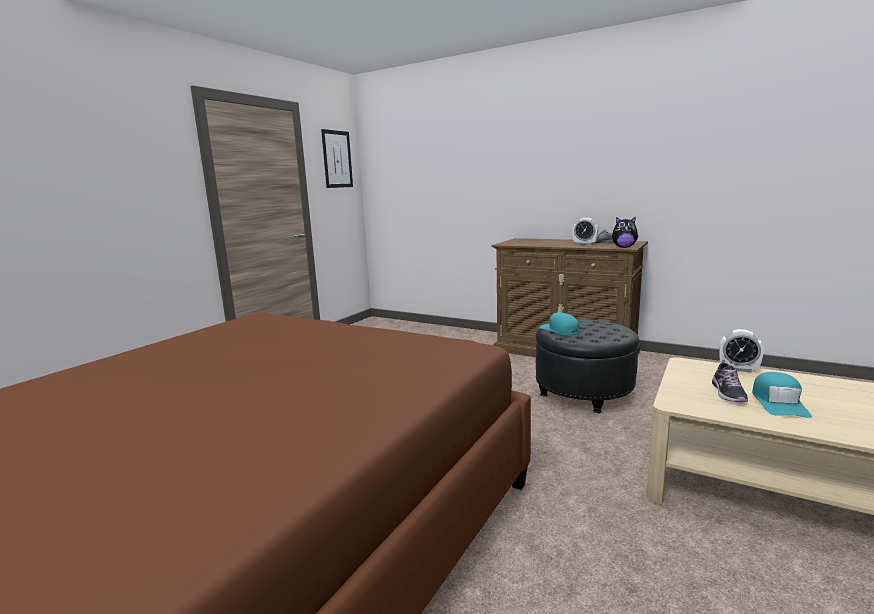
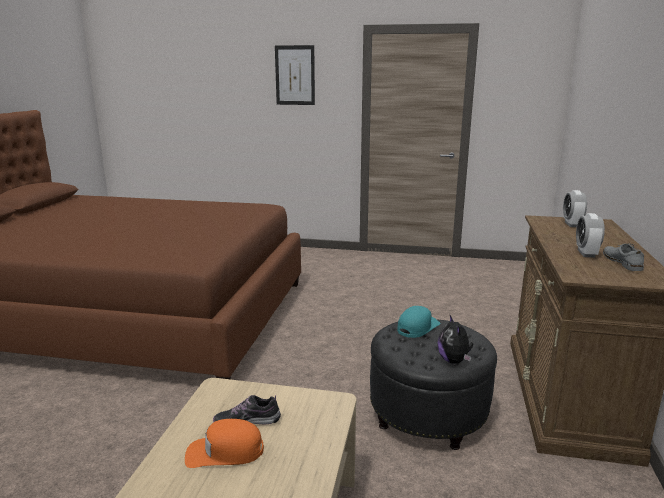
camera: 70 degrees right, 5 degrees up
picture [321,129,353,188] -> picture moved to [275,45,315,105]
plush toy [612,217,639,248] -> plush toy moved to [438,315,473,364]
alarm clock [719,329,764,373] -> alarm clock moved to [563,190,587,227]
turquoise cap [752,372,812,418] -> orange cap [185,419,264,468]

